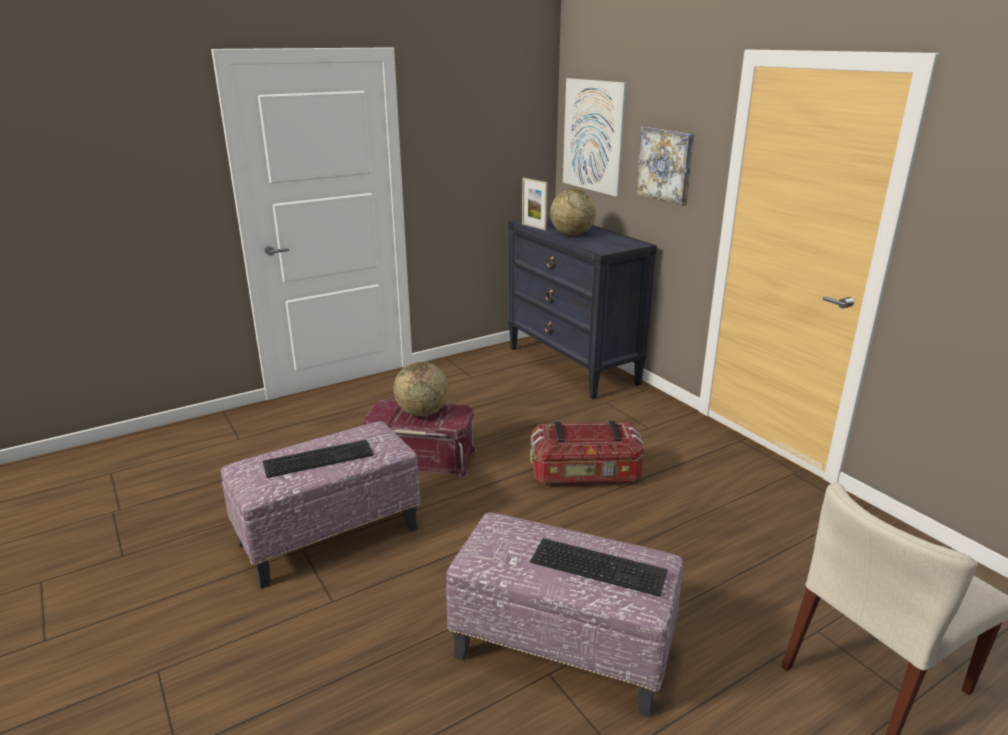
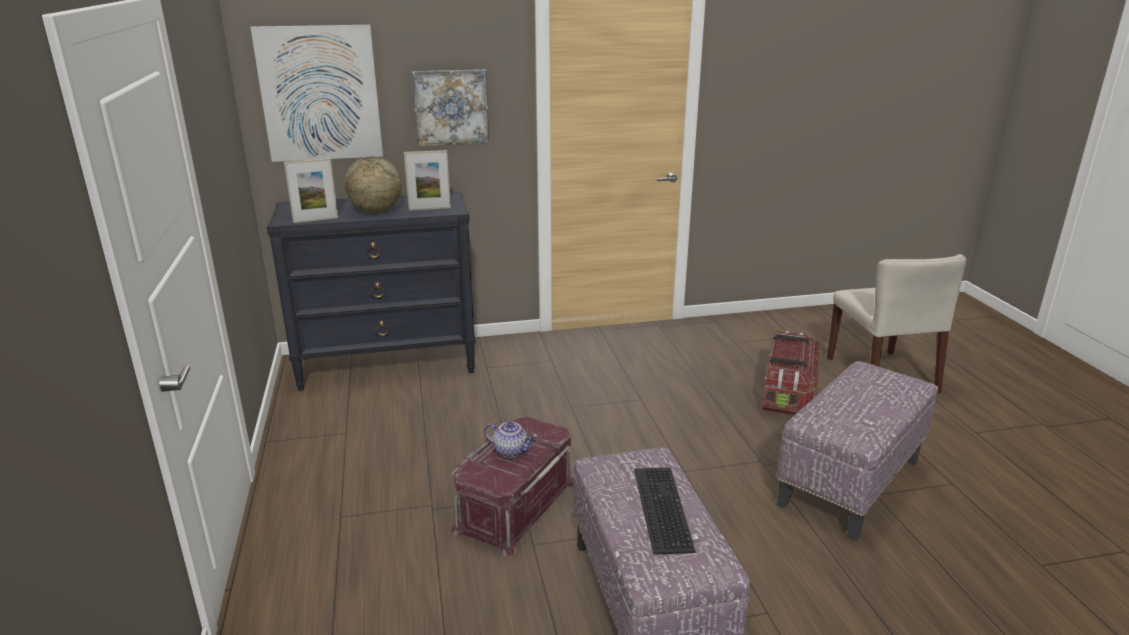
camera: 70 degrees left, 0 degrees up
globe [393,362,449,417] -> teapot [484,422,537,458]
storage box [530,421,644,486] -> storage box moved to [763,330,820,416]
keyboard [530,538,668,597] -> none
none -> picture frame [404,150,451,210]

